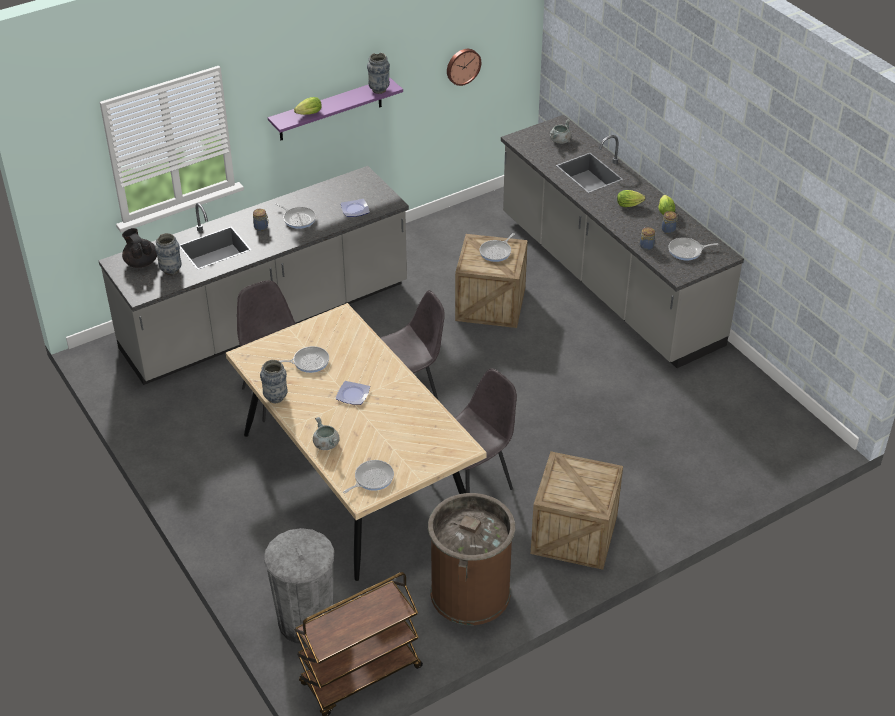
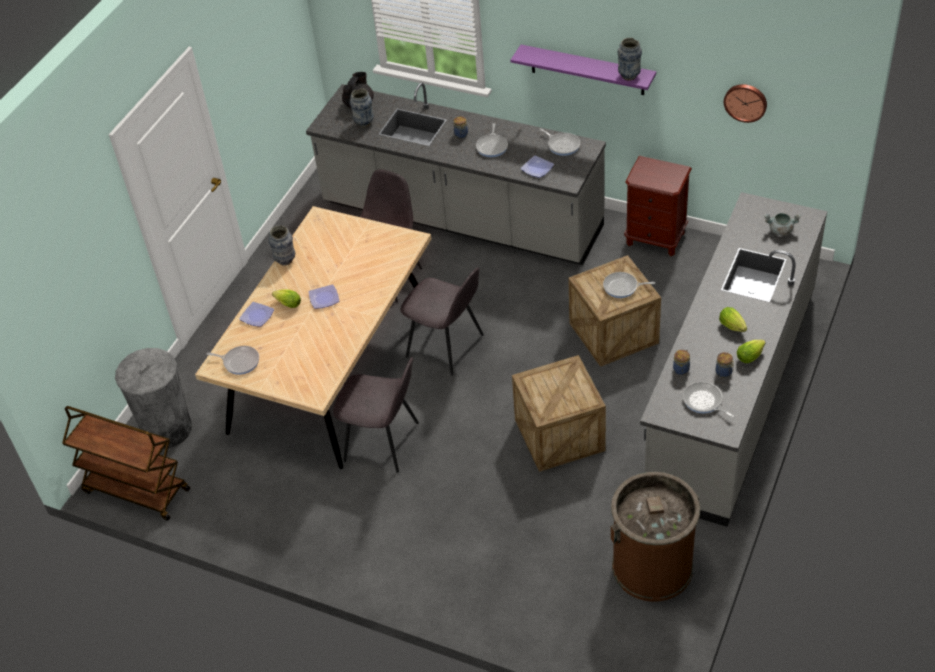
camera: 60 degrees right, 5 degrees up
frying pan [280,346,329,373] -> frying pan moved to [539,128,580,156]
lettuce [294,97,322,115] -> lettuce moved to [272,289,301,308]
grey cooking pot [313,417,340,450] -> plate [239,302,274,327]
brown trash can [428,493,515,625] -> brown trash can moved to [611,472,700,602]
crate [531,451,623,570] -> crate moved to [512,355,606,472]
none -> brown nightstand [624,156,692,256]

